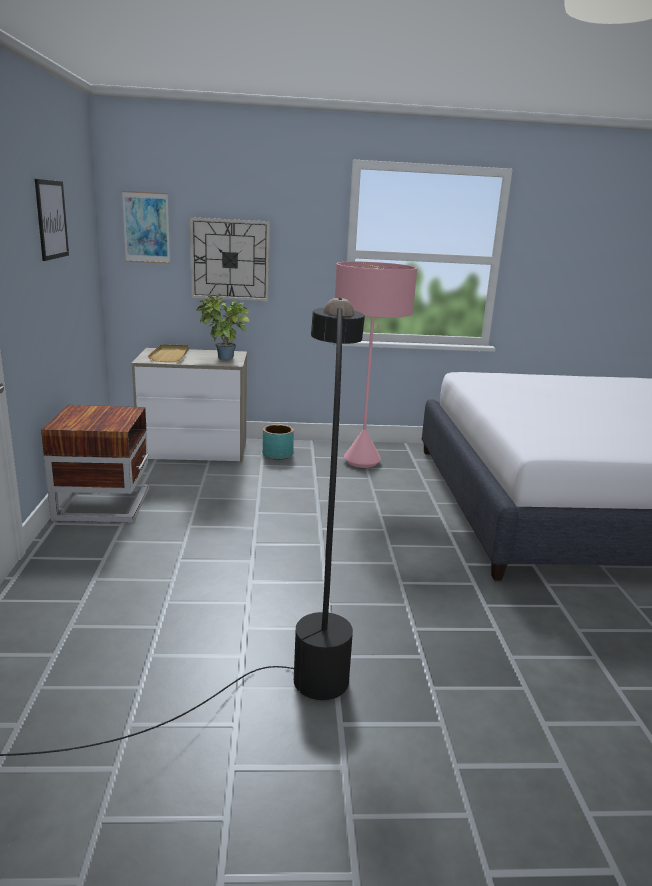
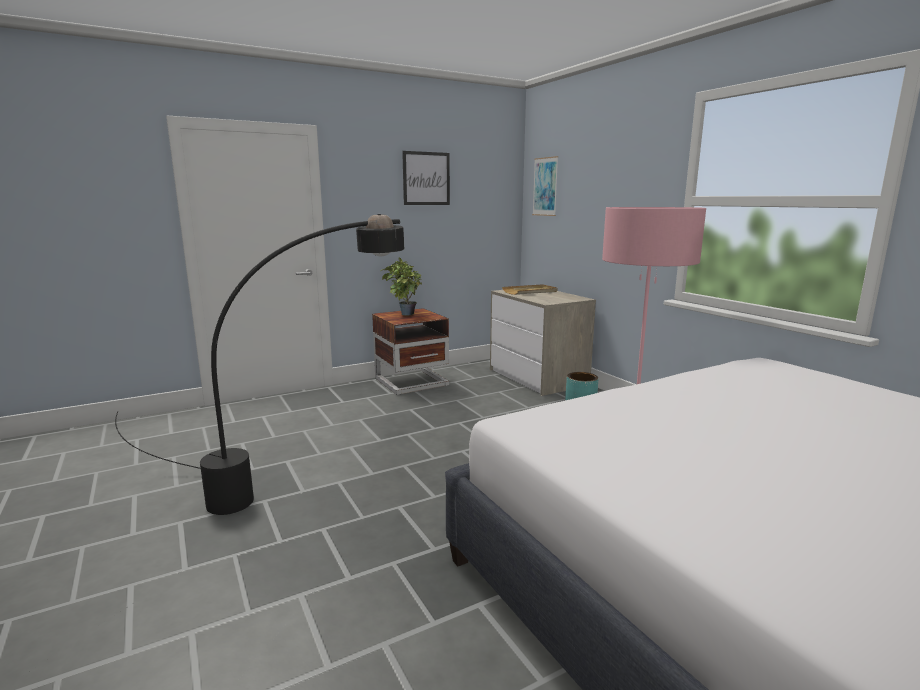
camera: 65 degrees right, 5 degrees down
wall clock [190,217,270,301] -> none
potted plant [196,294,250,360] -> potted plant moved to [380,257,422,316]

